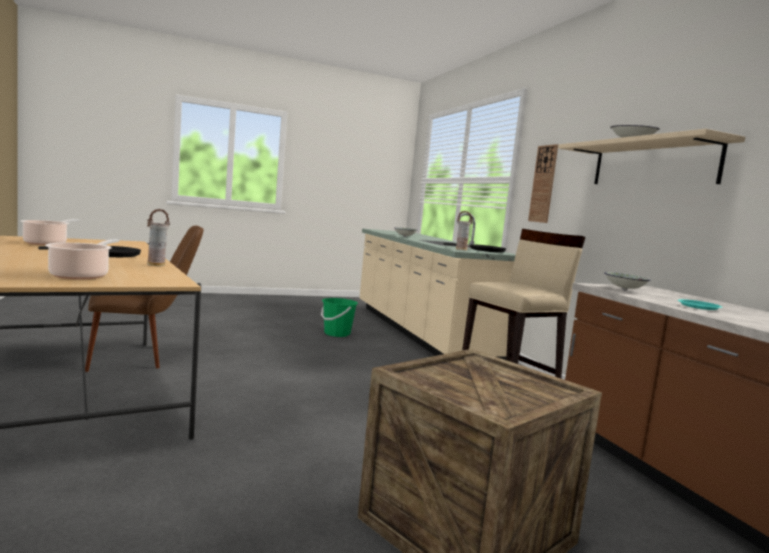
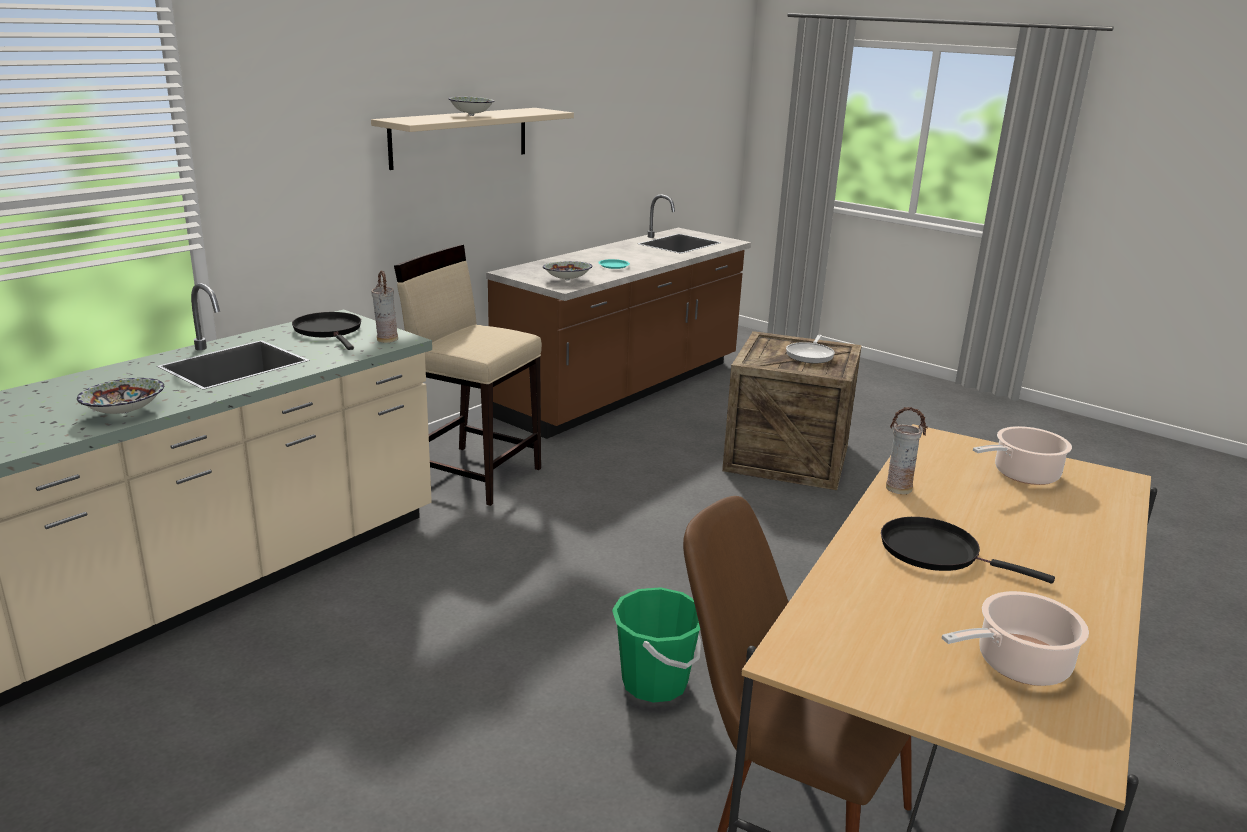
camera: 120 degrees left, 15 degrees up
green bucket [321,298,358,337] -> green bucket moved to [612,587,701,703]
wall clock [528,144,558,223] -> none
none -> frying pan [786,335,835,363]

